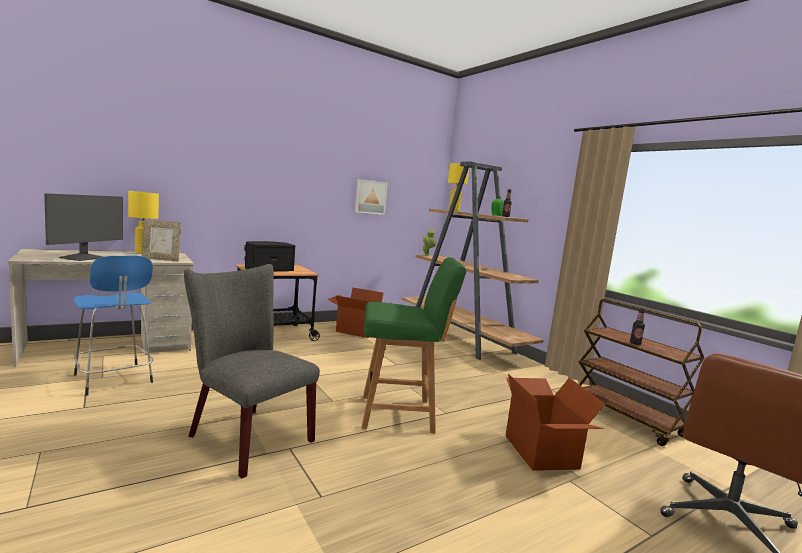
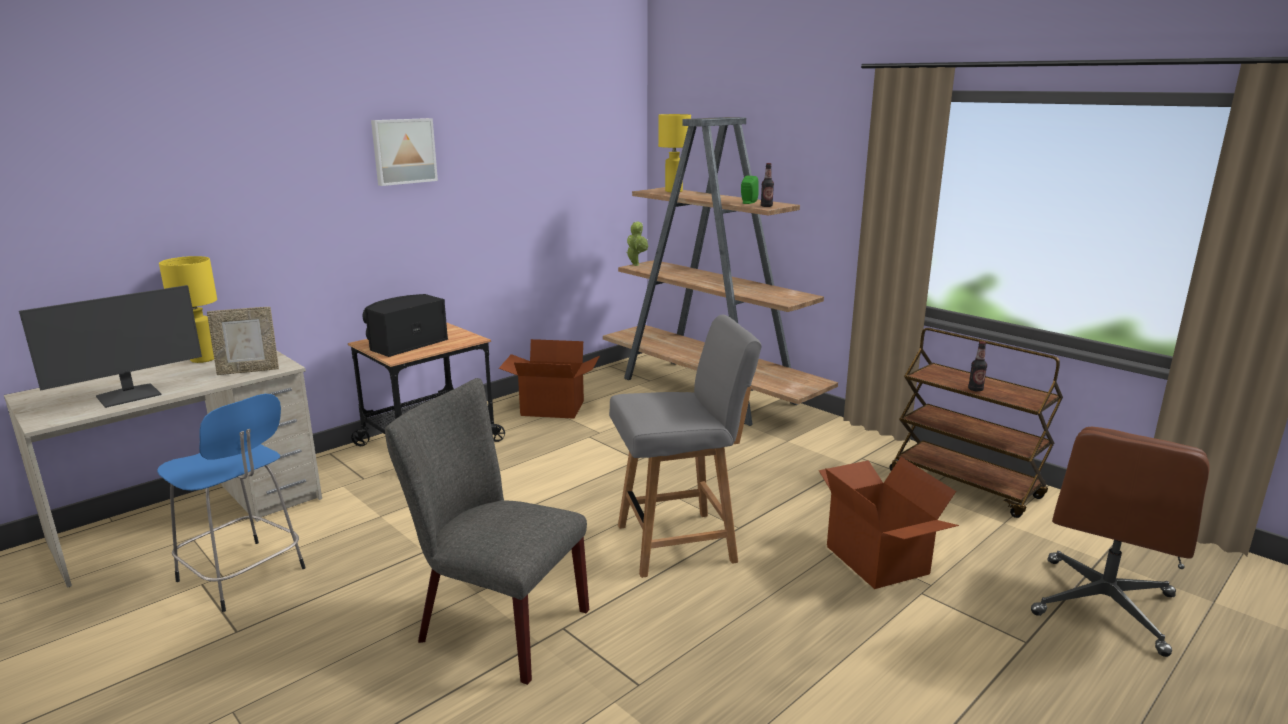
camera: 10 degrees left, 10 degrees up
monitor [44,193,123,261] -> monitor turned 45 degrees clockwise [19,285,202,408]
picture [355,179,388,215] -> picture moved to [371,118,438,186]
green chair [362,257,466,433] -> grey chair [609,315,762,578]

